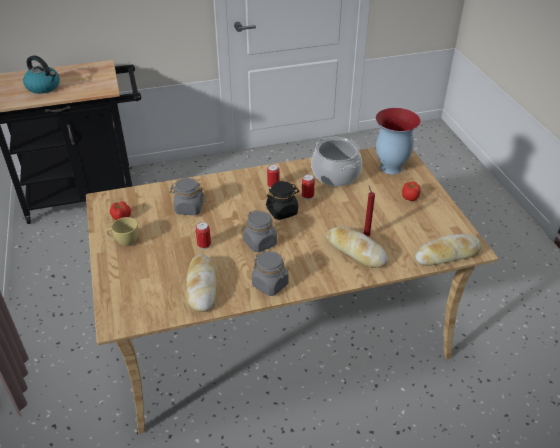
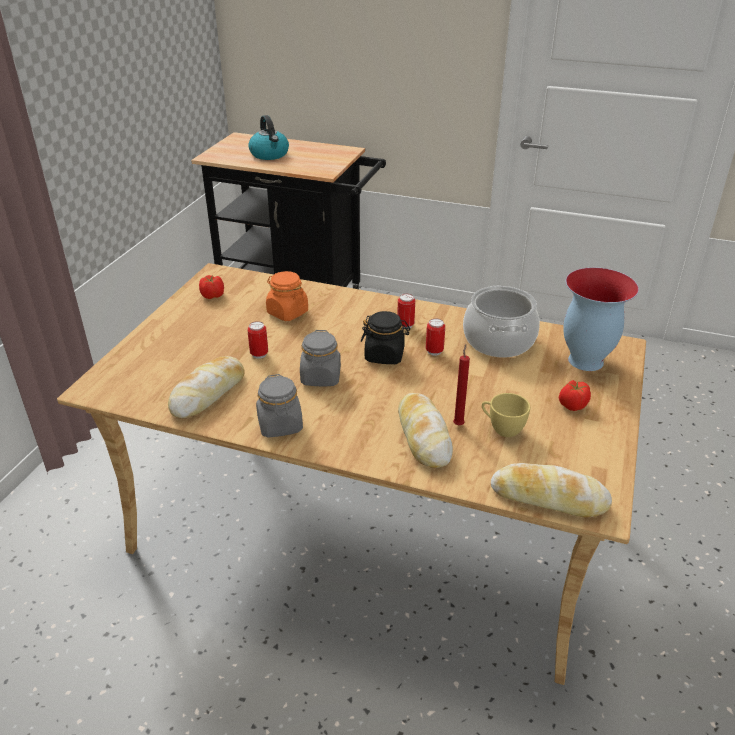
camera: 35 degrees right, 5 degrees down
yellow cup [106,217,138,246] -> yellow cup moved to [482,393,530,437]
grey jar [169,178,205,215] -> orange jar [266,271,308,321]

